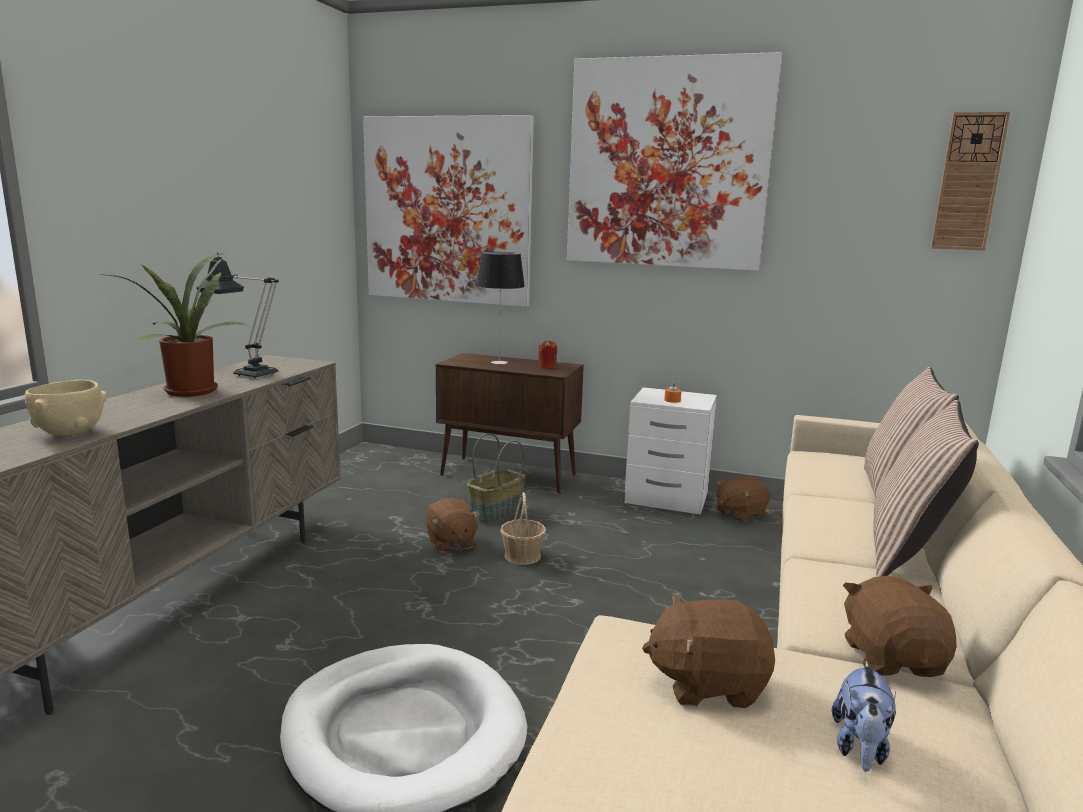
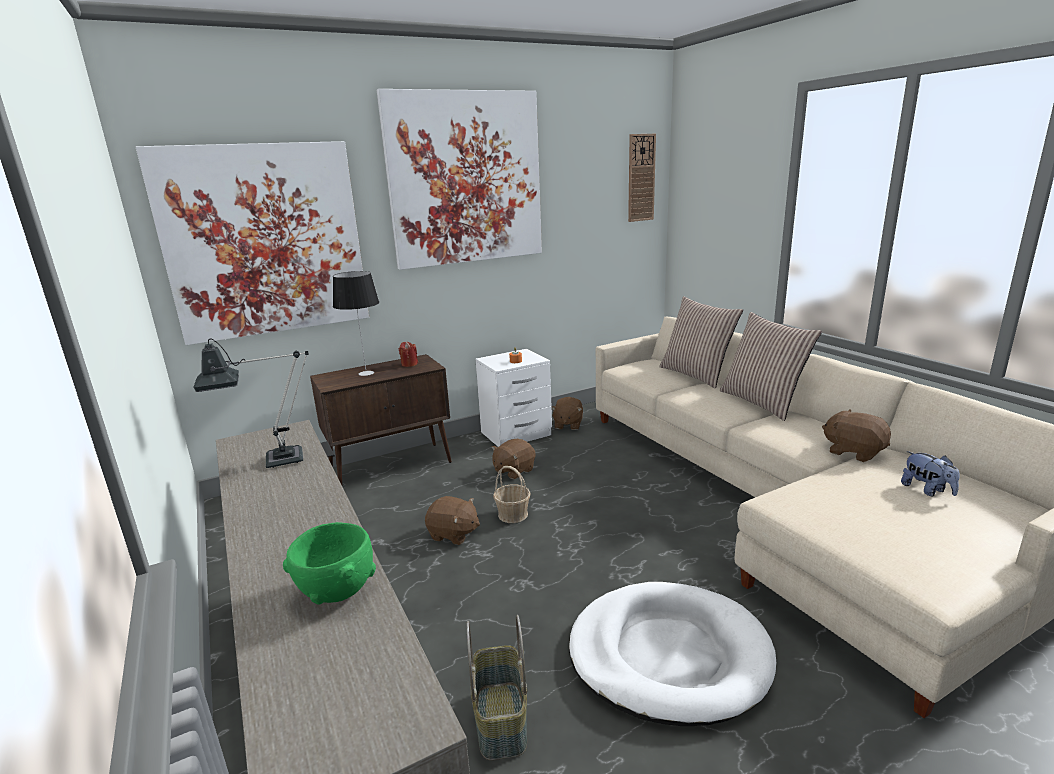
camera: 45 degrees left, 5 degrees up
beige bowl [25,380,107,436] -> green bowl [283,522,376,605]
potted plant [99,253,249,397] -> none
basket [467,433,526,524] -> basket moved to [467,615,527,760]
brown plush toy [642,594,775,708] -> brown plush toy moved to [491,439,535,479]

